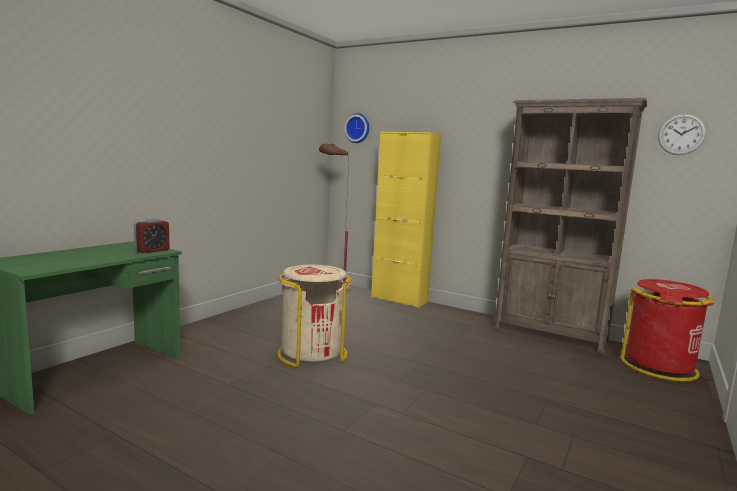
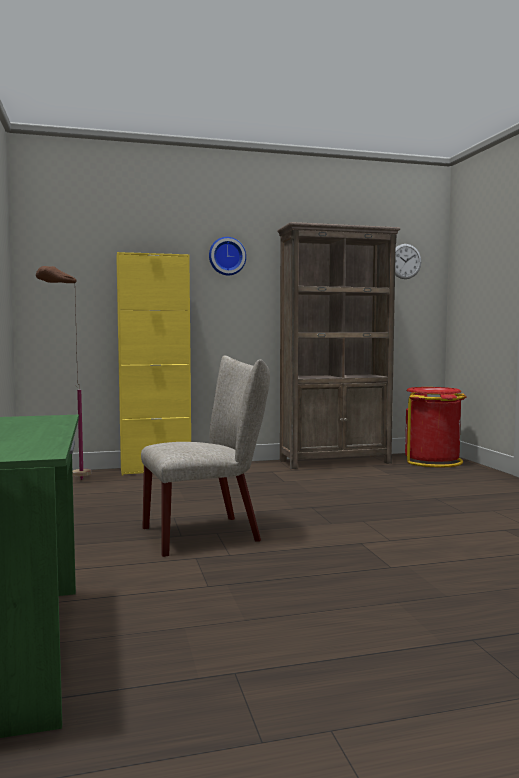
camera: 45 degrees left, 5 degrees down
alarm clock [134,218,169,253] -> none
beige trash can [277,265,352,367] -> beige chair [141,355,270,557]
wall clock [344,113,369,143] -> wall clock moved to [209,237,246,275]

